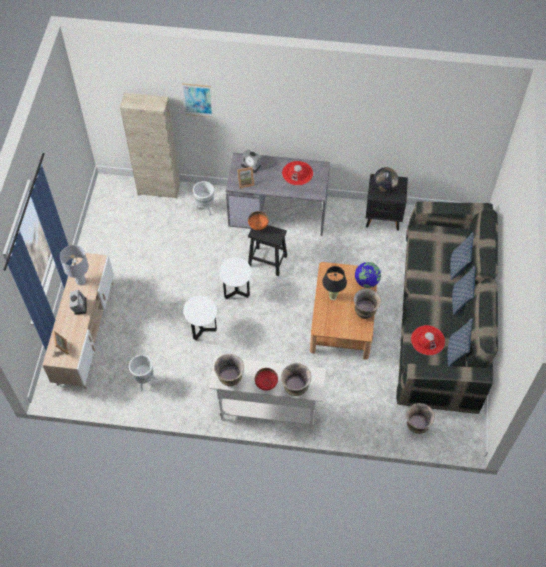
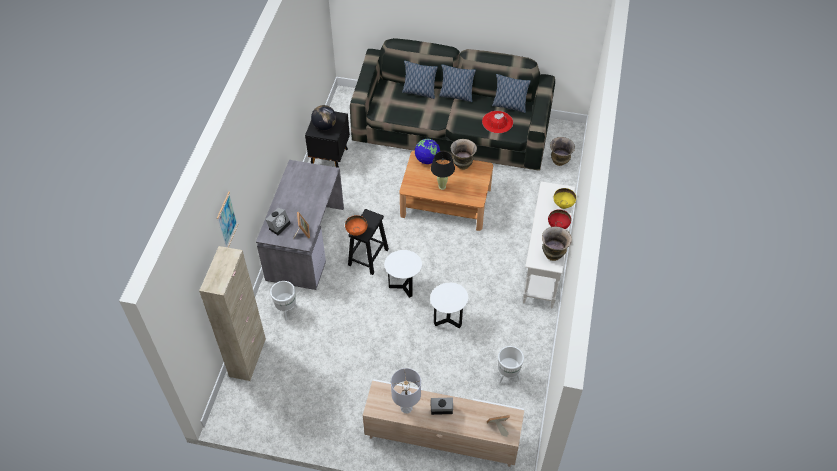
camera: 85 degrees left, 5 degrees down
vase [281,363,311,396] -> yellow bowl [553,188,576,209]
red hat [282,161,313,185] -> none

